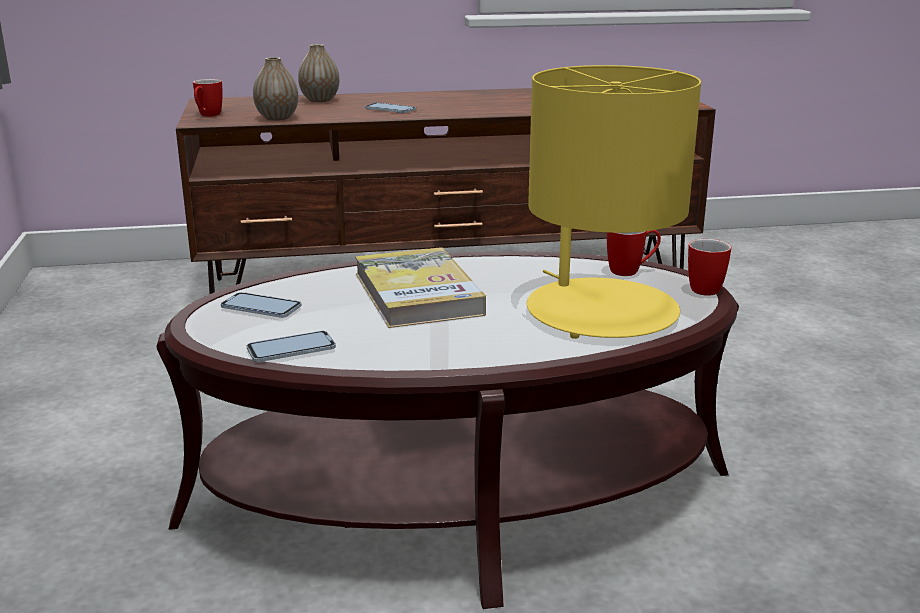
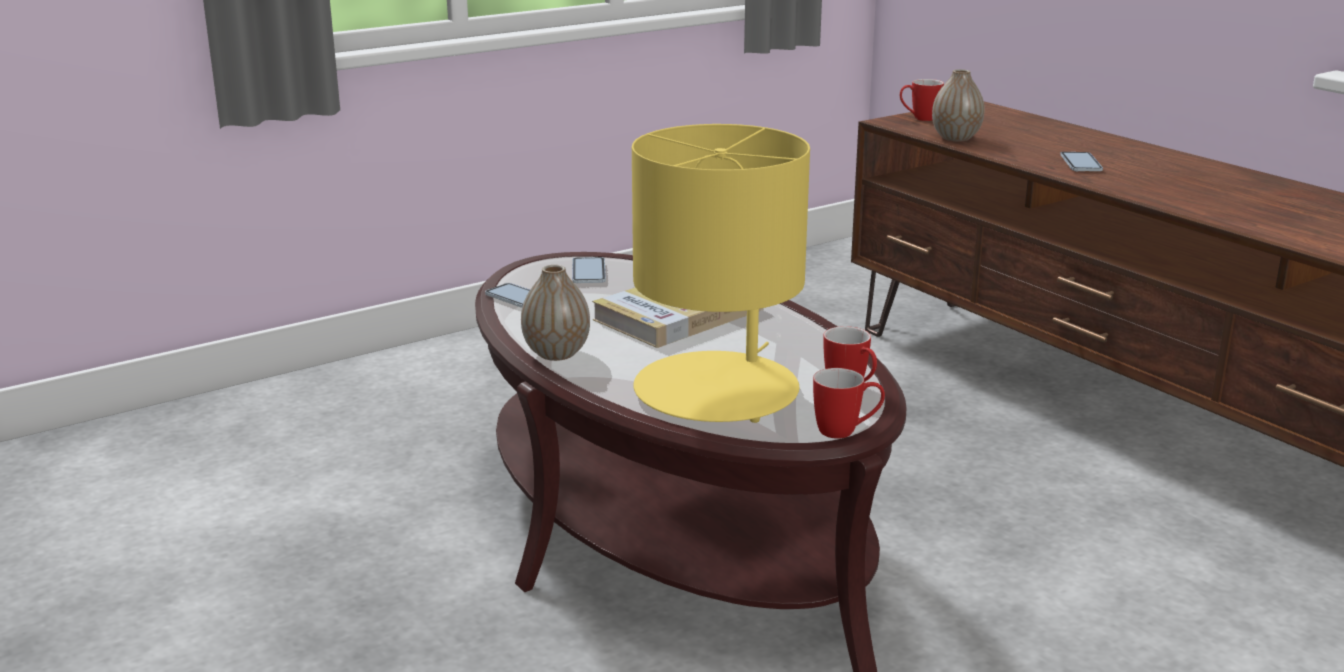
camera: 65 degrees right, 0 degrees up
vase [298,44,339,102] -> vase moved to [521,265,590,361]

